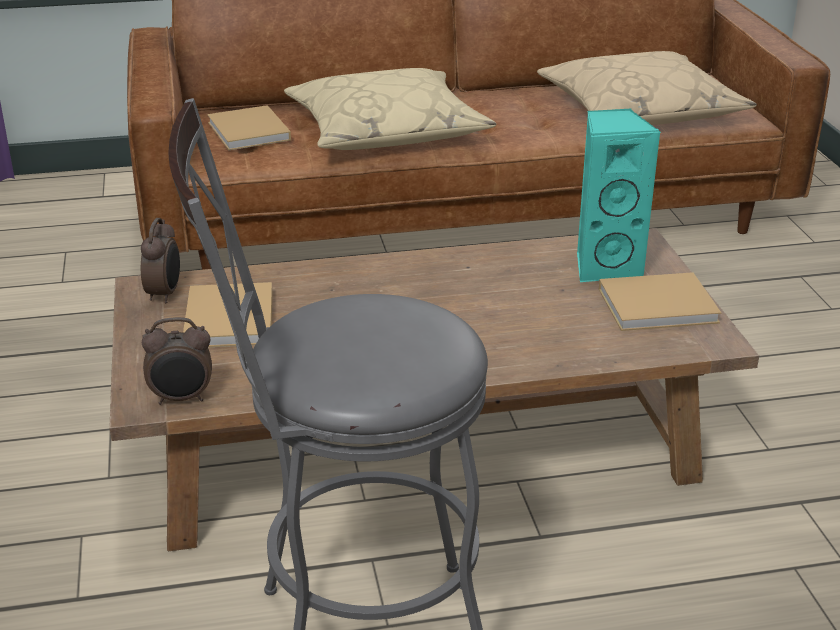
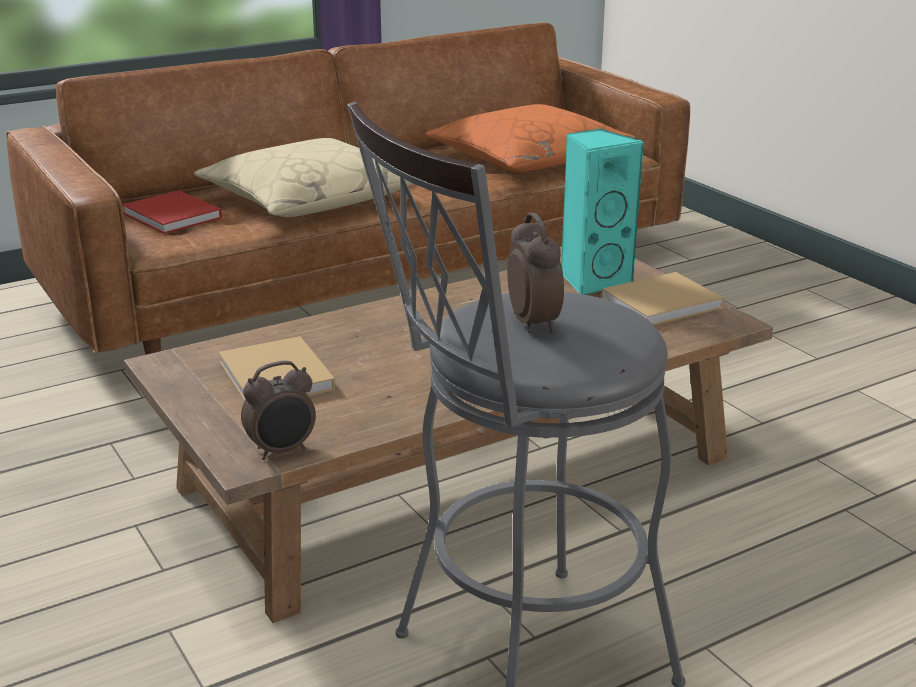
camera: 20 degrees left, 5 degrees down
alarm clock [141,218,180,303] -> alarm clock moved to [507,212,564,333]
beige book [207,105,291,150] -> red book [122,190,222,234]
beige pillow [537,51,757,125] -> orange pillow [425,104,638,172]

